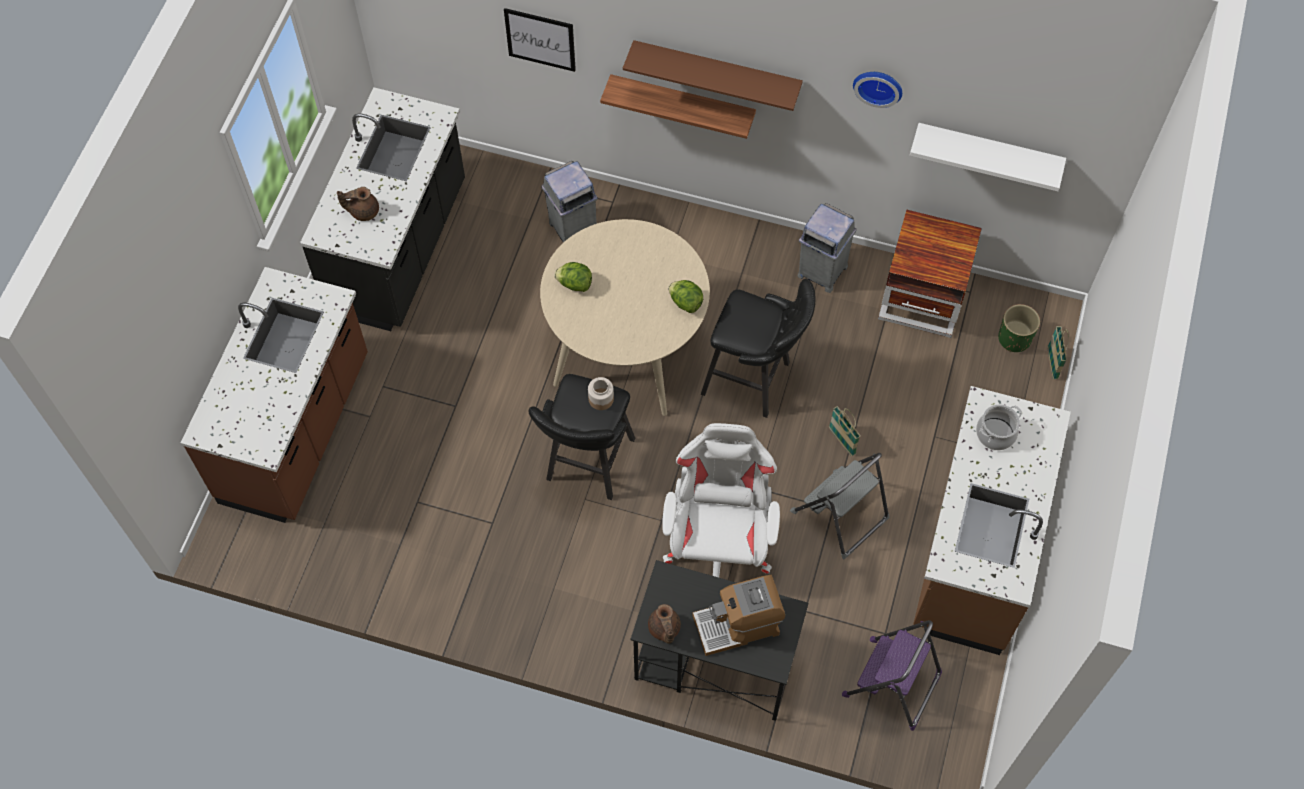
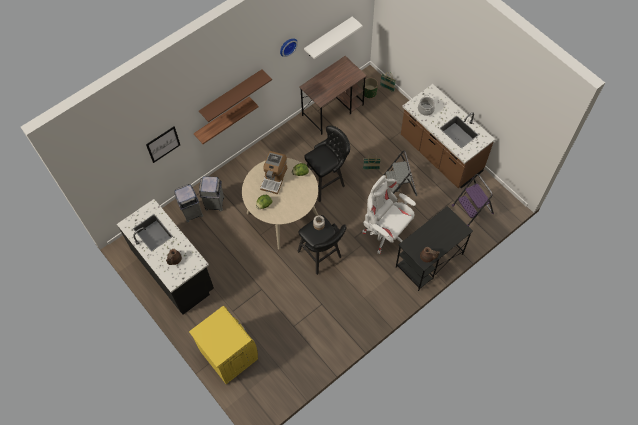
camera: 55 degrees left, 0 degrees up
brown counter [181,267,368,523] -> yellow washing machine [189,306,258,384]
coffee machine [692,575,785,656] -> coffee machine moved to [260,151,287,194]
grey trash can [798,203,856,293] -> grey trash can moved to [174,184,203,223]
nightstand [878,209,982,338] -> brown desk [299,56,367,135]

